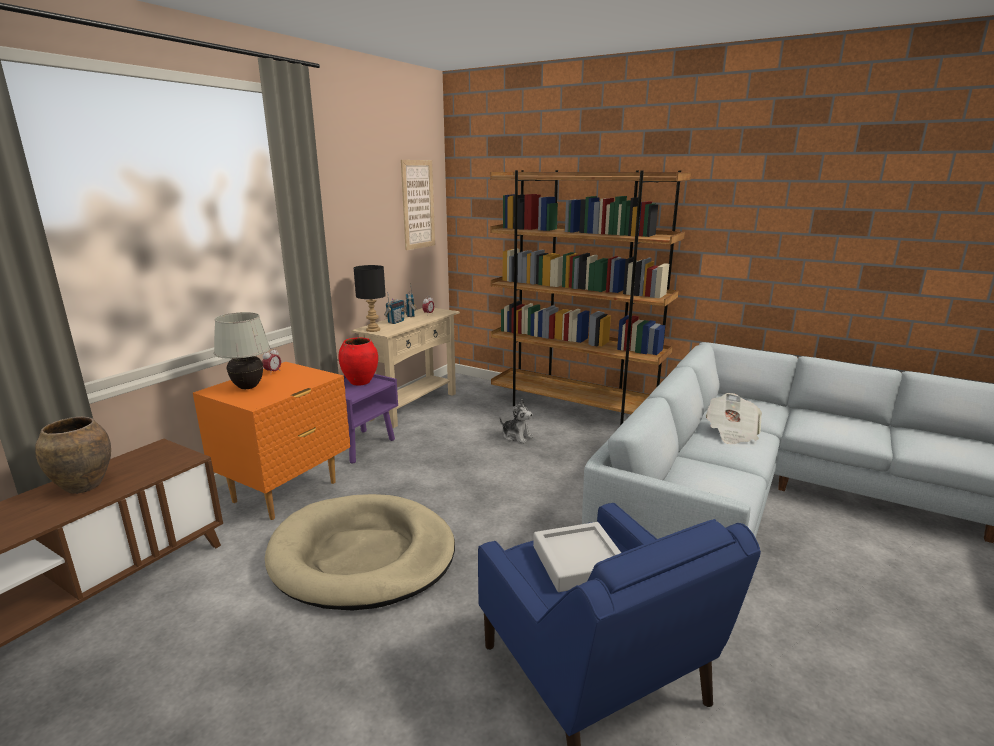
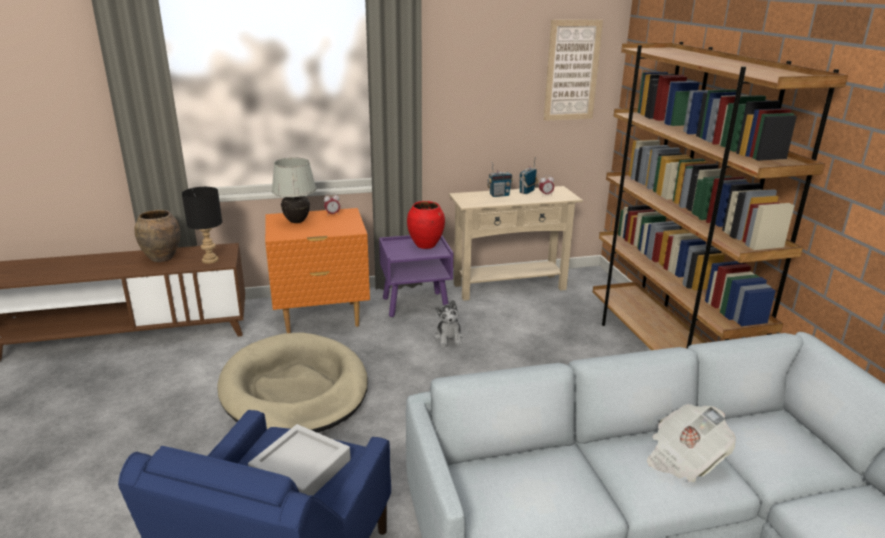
camera: 45 degrees right, 5 degrees up
black table lamp [354,265,386,332] -> black table lamp moved to [182,187,222,264]
plush toy [500,399,534,444] -> plush toy moved to [435,300,463,347]

